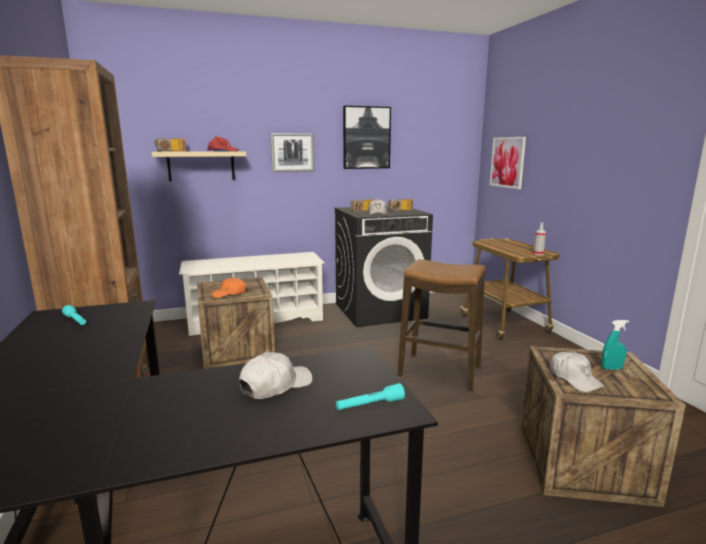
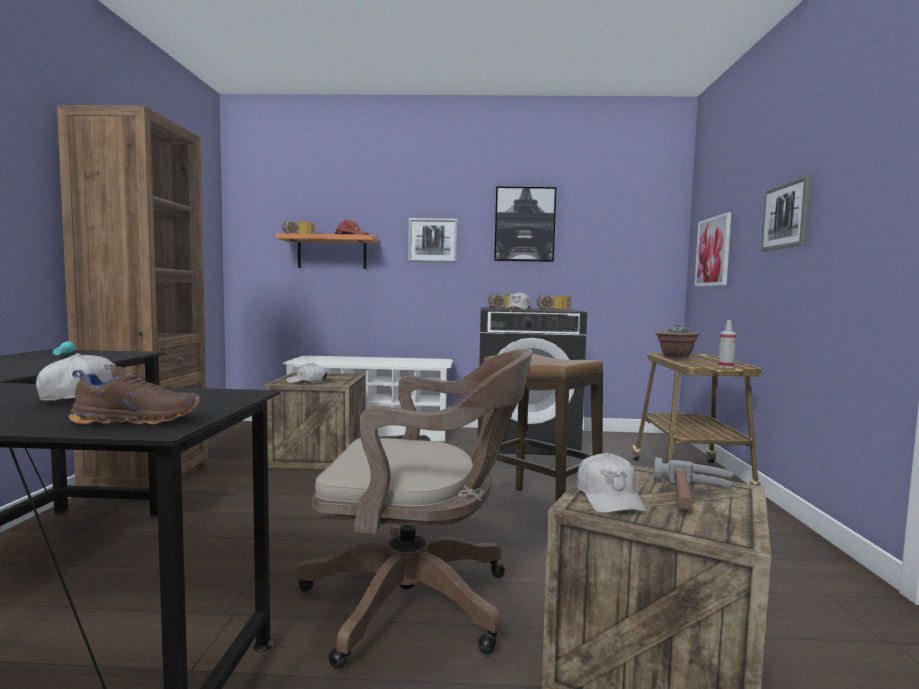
camera: 20 degrees right, 10 degrees down
beige shelf [152,151,246,181] -> orange shelf [276,233,378,269]
orange cap [212,278,246,298] -> white cap [286,363,327,383]
turquoise flashlight [336,383,405,410] -> brown shoe [69,366,201,424]
turquoise spray bottle [601,320,629,370] -> hammer [654,457,733,510]
none -> brown office chair [296,349,532,668]
none -> potted plant [655,324,699,359]
none -> picture [760,175,812,252]

